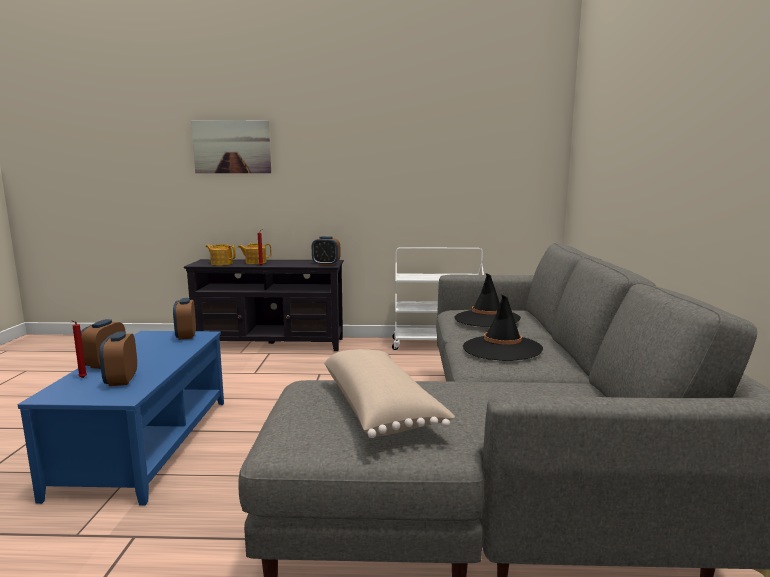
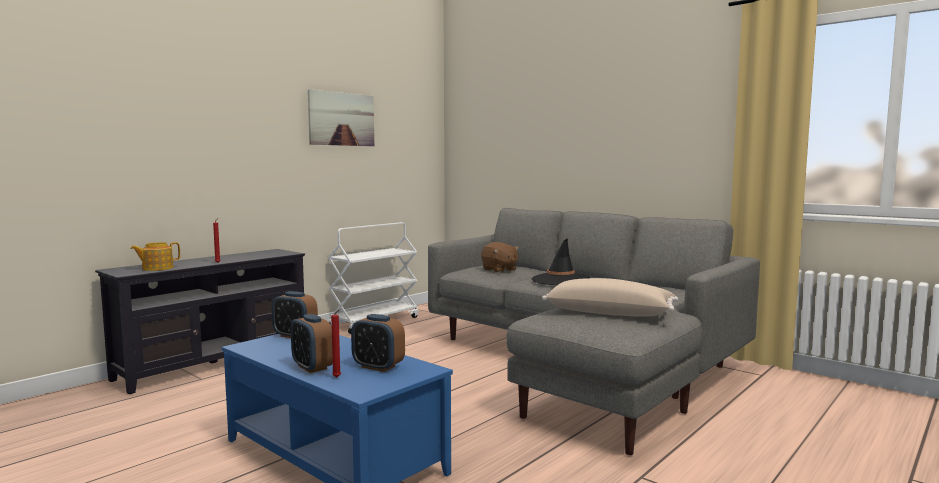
camera: 50 degrees left, 5 degrees down
picture [191,120,271,173] -> picture moved to [308,89,374,146]
teapot [238,243,271,264] -> none
alarm clock [312,236,341,265] -> none
black hat [454,273,521,327] -> brown plush toy [481,242,519,273]

